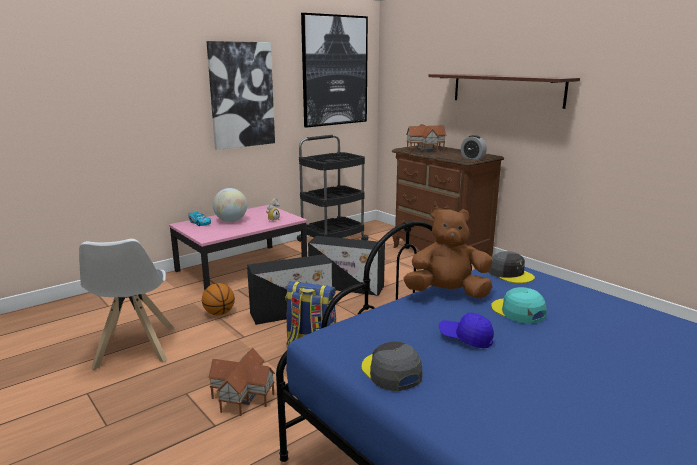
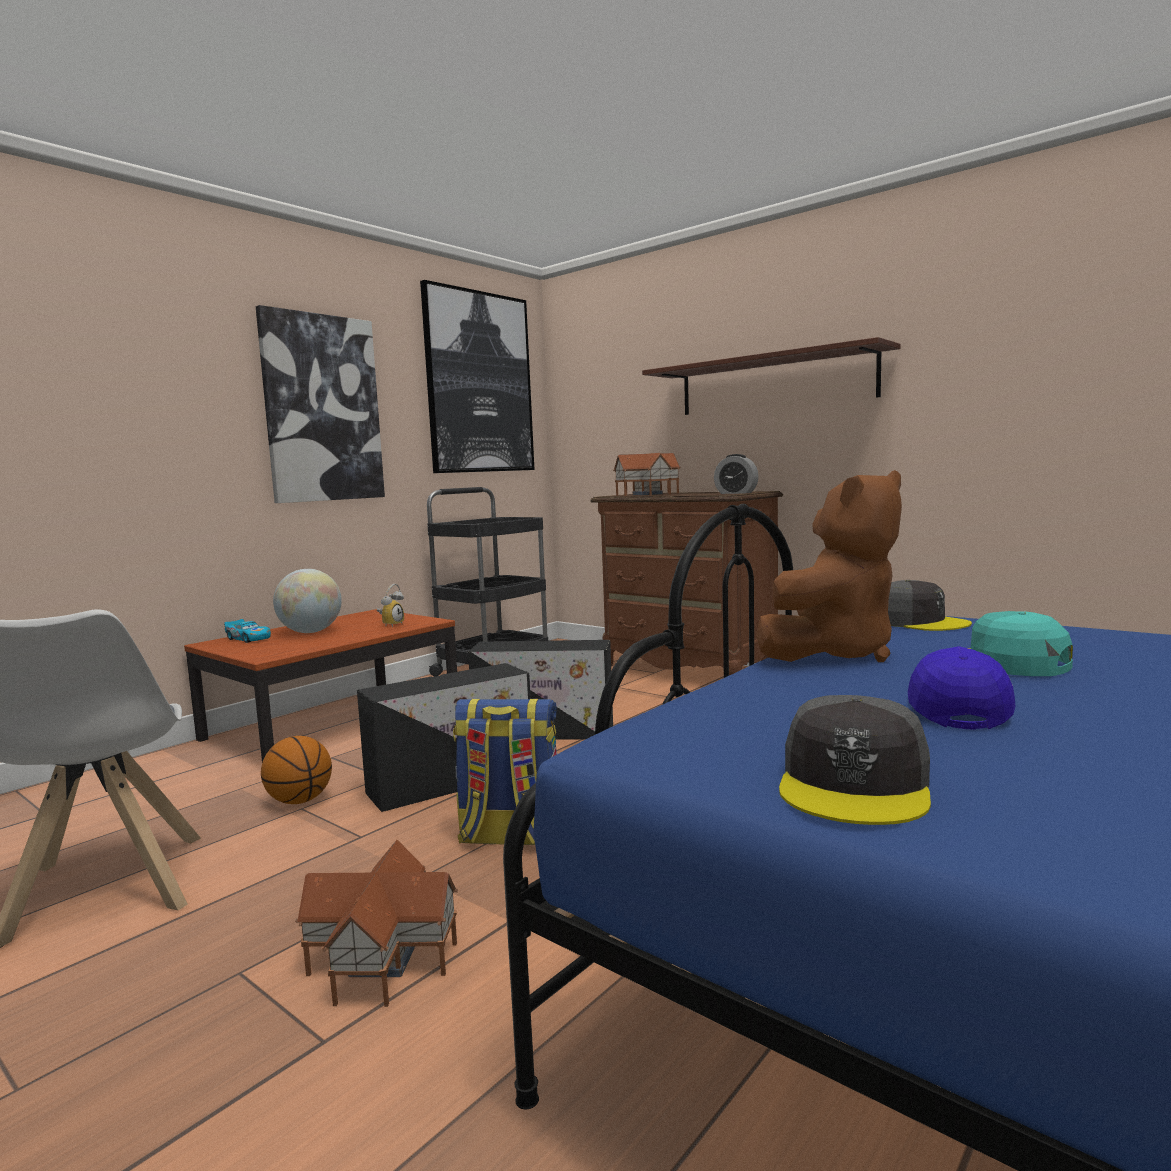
camera: 10 degrees left, 10 degrees down
pink coffee table [169,205,307,291] -> brown coffee table [184,609,457,762]
grey cap [362,342,422,391] -> grey cap turned 120 degrees counterclockwise [779,695,931,825]
brown plush toy [404,207,493,299] -> brown plush toy turned 150 degrees clockwise [756,470,902,662]
blue cap [439,313,494,348] -> blue cap turned 90 degrees clockwise [908,646,1016,730]

